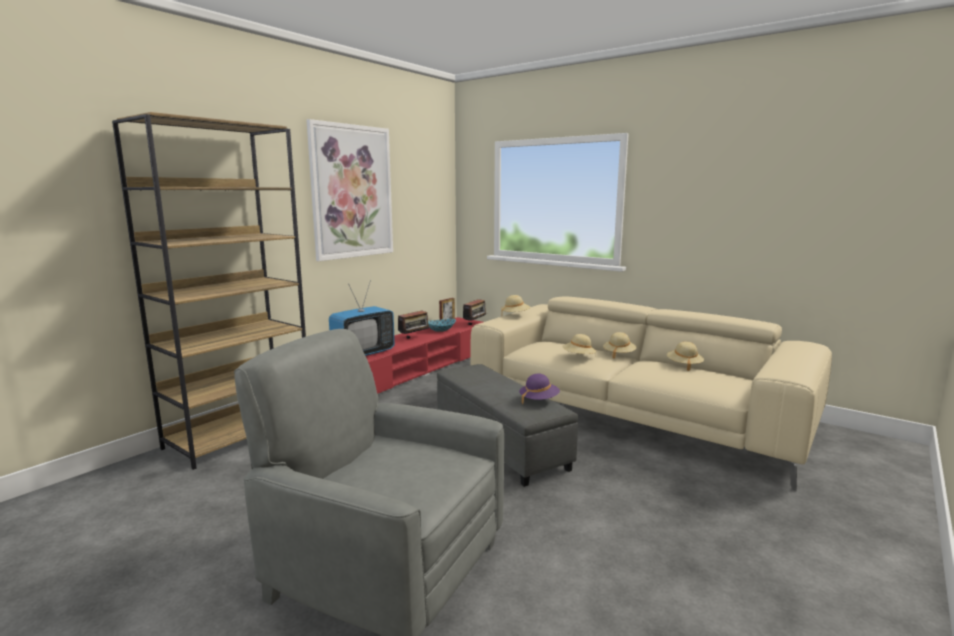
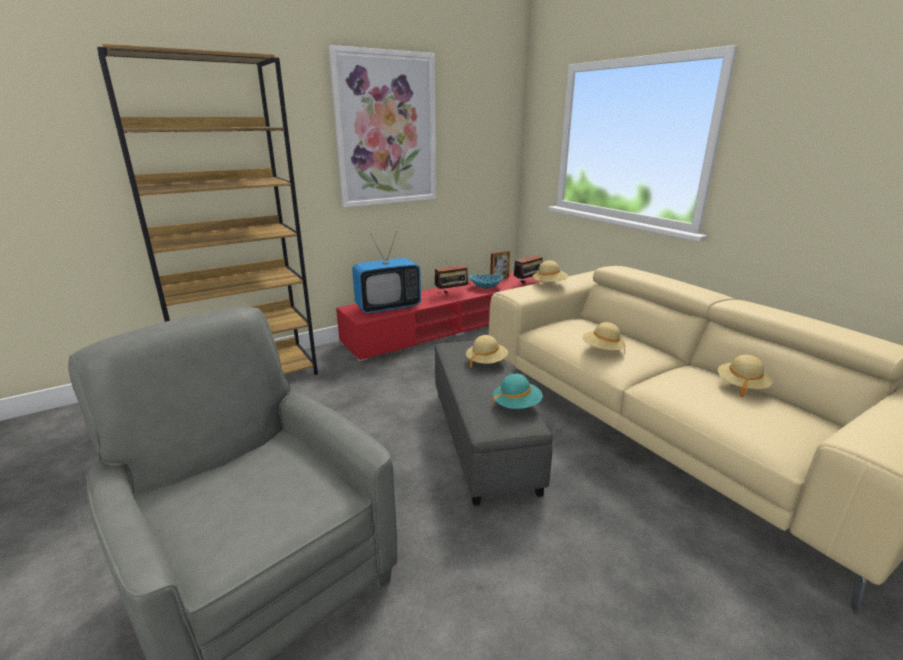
camera: 20 degrees right, 10 degrees up
purple hat [519,373,560,404] -> turquoise hat [493,374,543,409]
beige hat [603,332,637,359] -> beige hat moved to [466,335,508,368]

